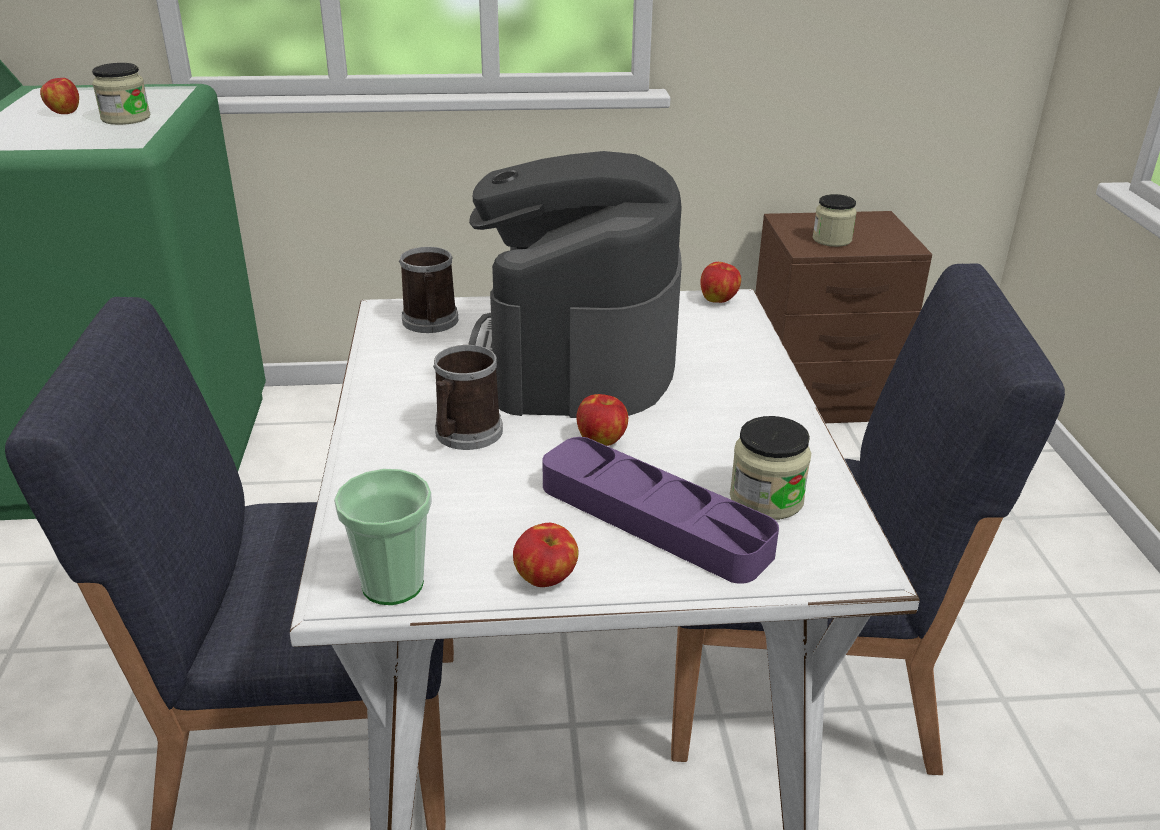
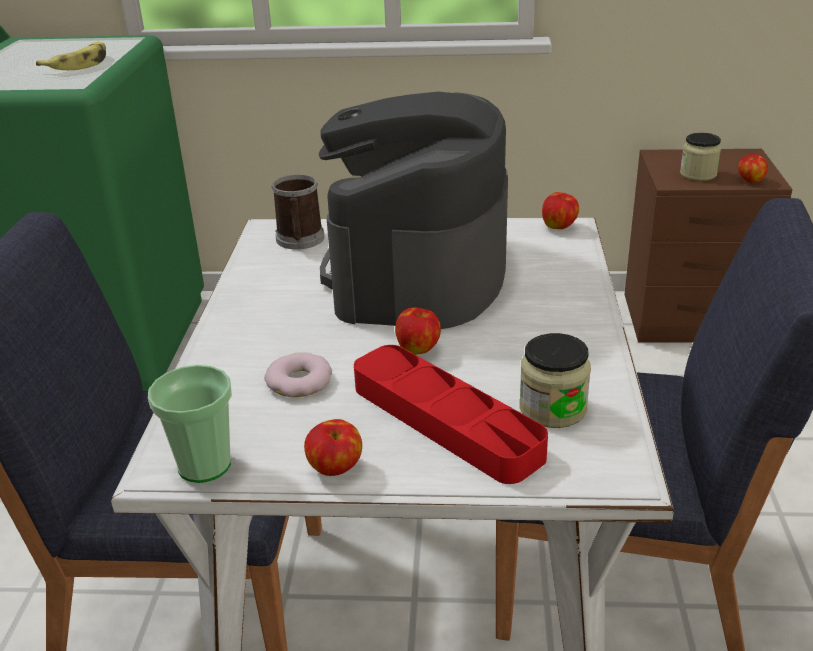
camera: 10 degrees right, 0 degrees up
apple [40,78,79,114] -> apple moved to [738,154,768,183]
jar [92,63,150,125] -> banana [36,42,106,70]
mug [433,345,503,450] -> none
purple tray [542,437,779,584] -> red tray [354,345,548,484]
none -> donut [264,352,332,397]

